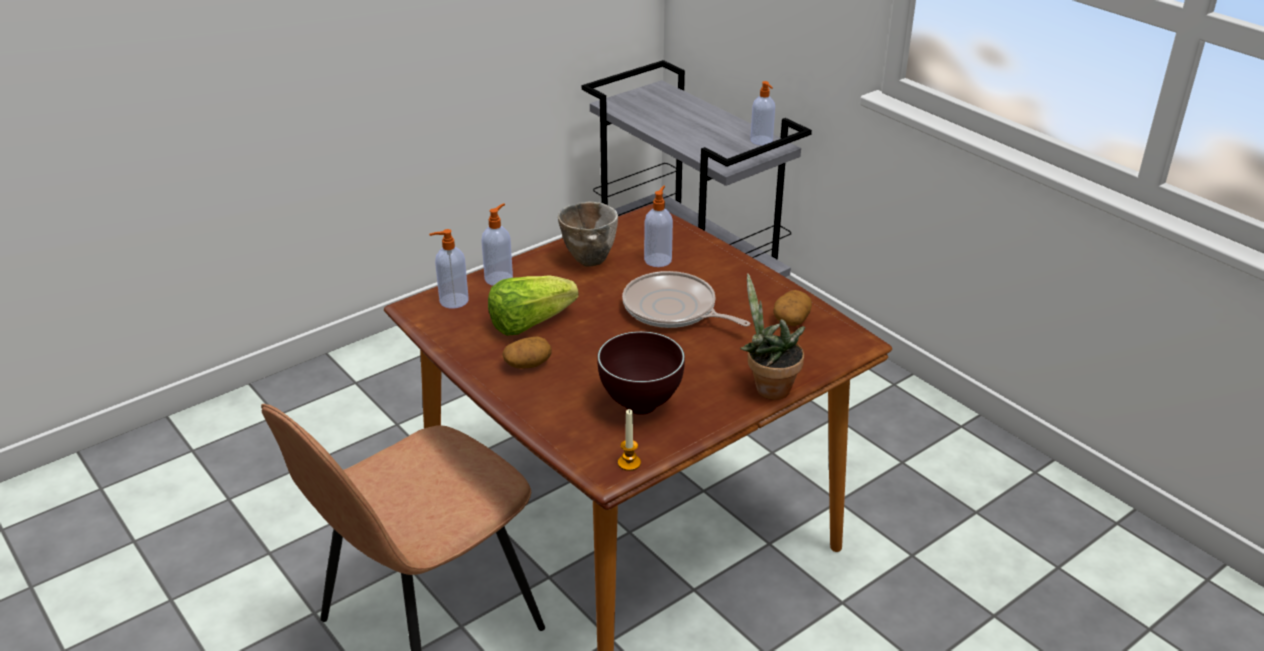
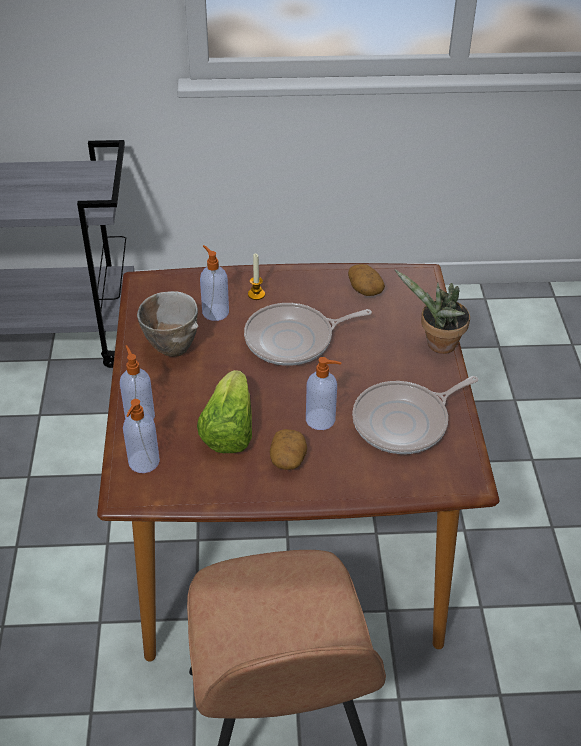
camera: 55 degrees left, 10 degrees up
brown bowl [597,331,685,415] -> frying pan [352,376,479,454]
candle [618,409,641,471] -> candle moved to [248,254,265,300]
soap dispenser [750,81,775,145] -> soap dispenser moved to [306,357,342,430]

